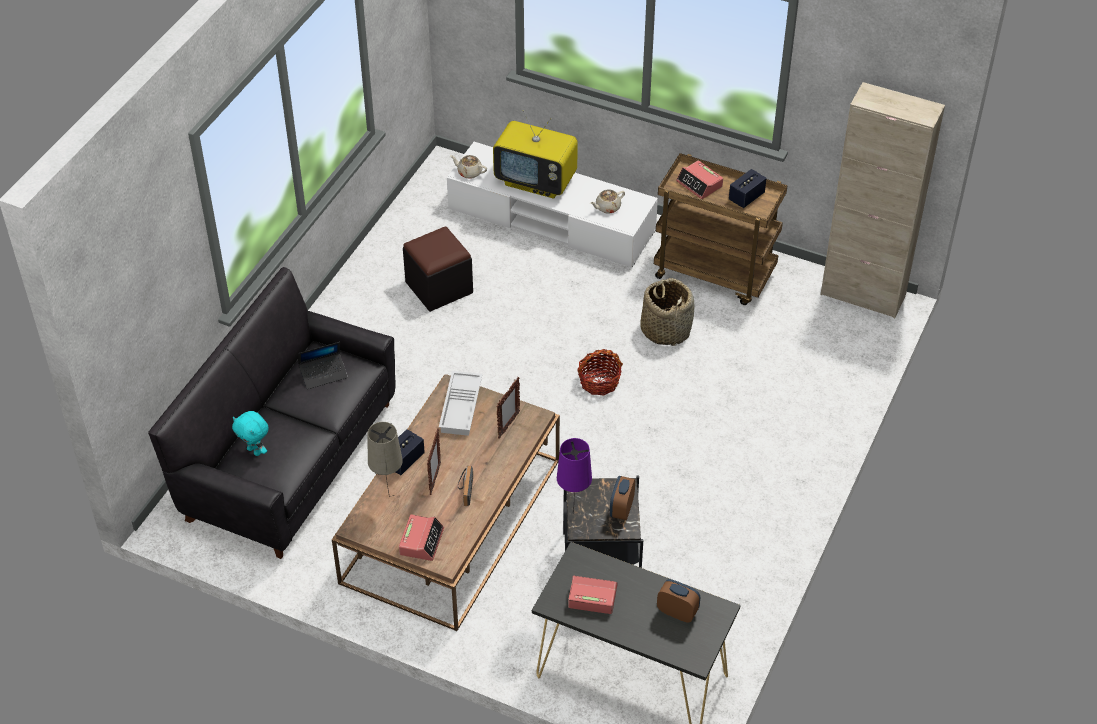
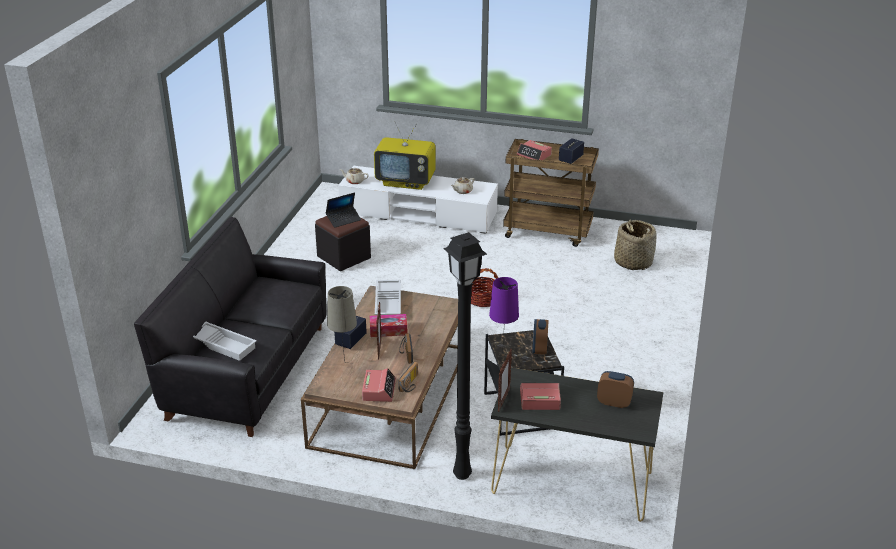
camera: 10 degrees left, 15 degrees down
turquoise plush toy [232,411,268,456] -> white tray [193,322,257,361]
laptop [298,342,348,389] -> laptop moved to [326,192,361,228]
picture frame [496,377,520,439] -> picture frame moved to [498,349,512,412]
basket [640,278,694,346] -> basket moved to [614,219,657,270]
beige cabinet [820,82,945,318] -> none
none -> tissue box [370,314,407,337]
none -> radio [398,362,418,392]
none -> black floor lamp [443,232,487,480]

